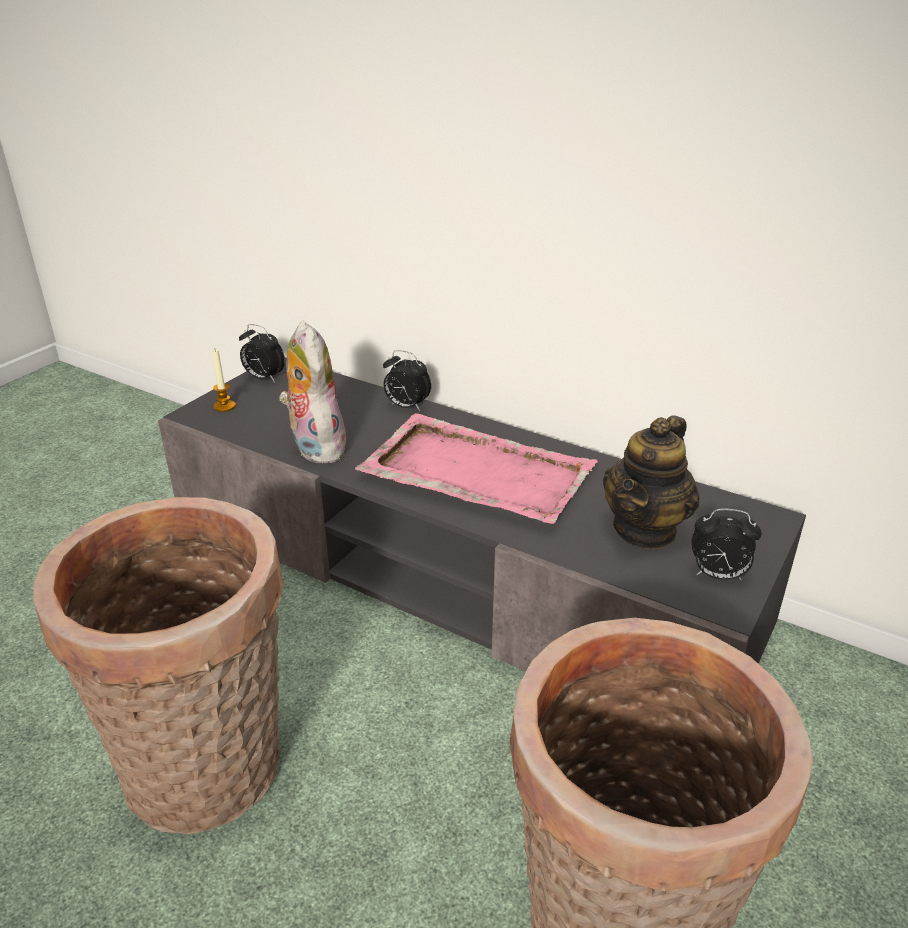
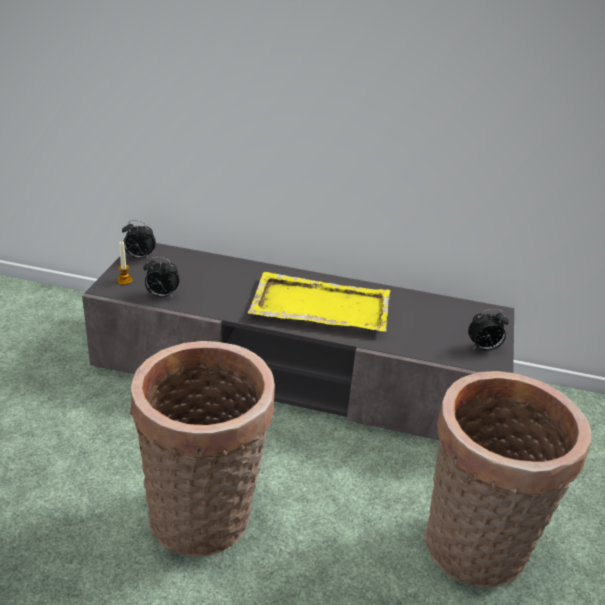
camera: 20 degrees left, 0 degrees up
plush toy [279,321,346,463] -> none
pink tray [355,413,598,524] -> yellow tray [248,272,390,331]
alarm clock [383,350,431,411] -> alarm clock moved to [143,257,180,298]
teapot [603,415,700,550] -> none

